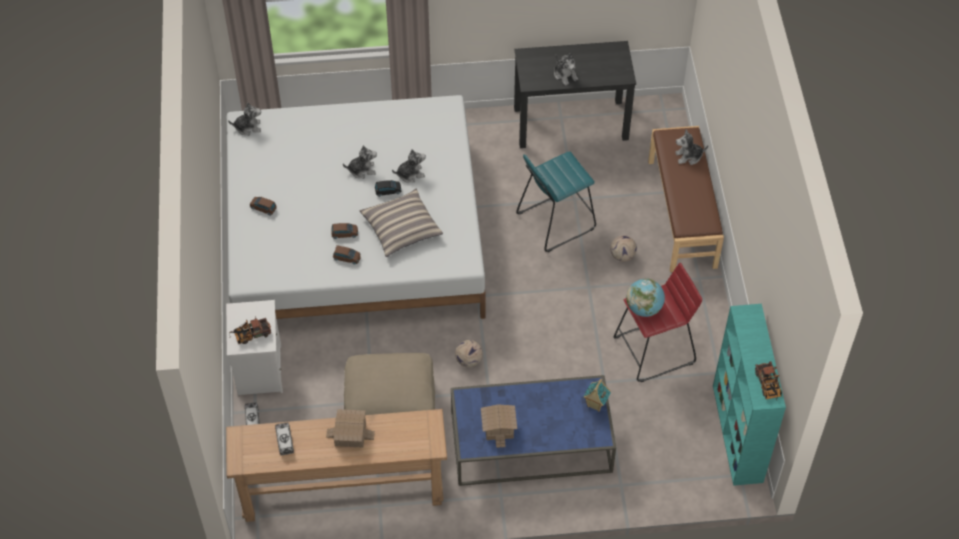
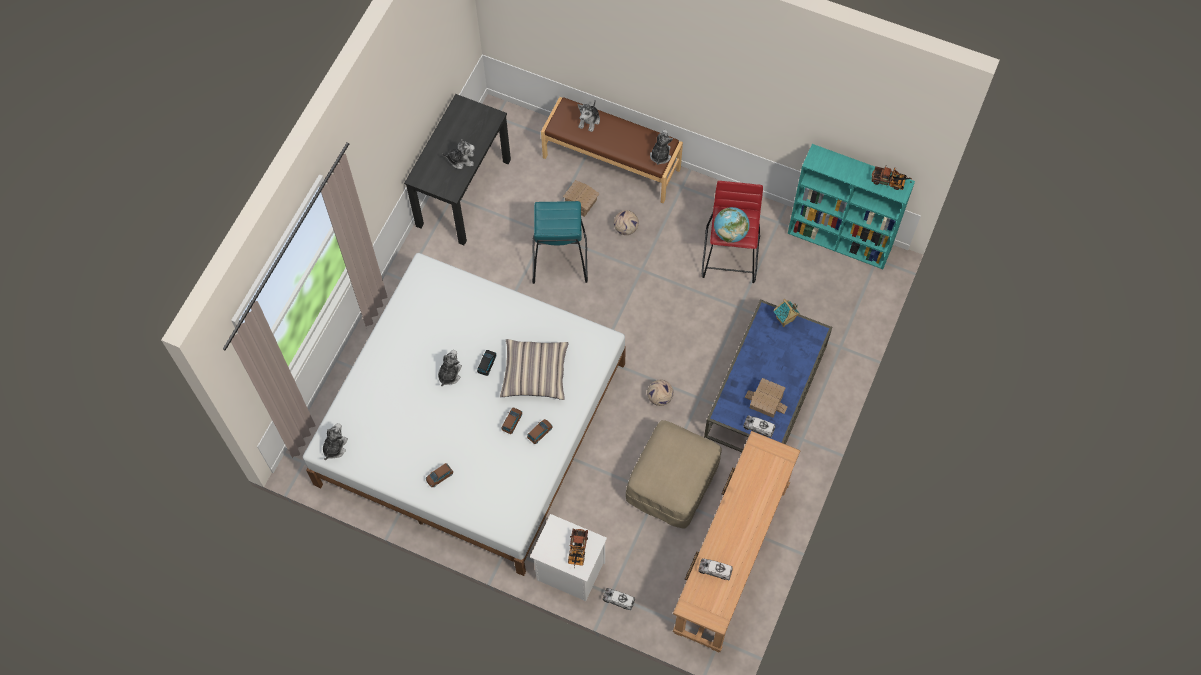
camera: 60 degrees left, 10 degrees up
toy house [326,409,375,448] -> toy house moved to [563,180,600,217]
plush toy [392,149,426,183] -> plush toy moved to [650,130,673,165]
none -> toy truck [743,415,775,438]

